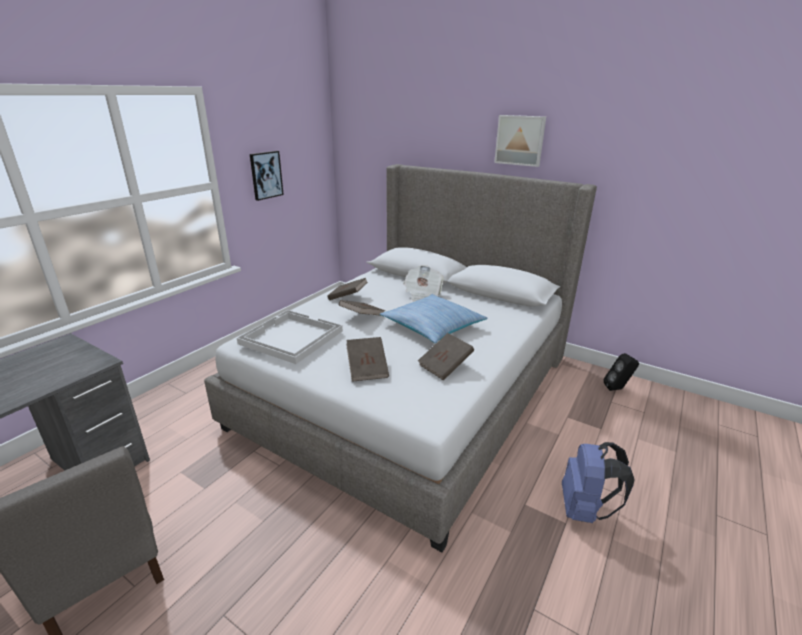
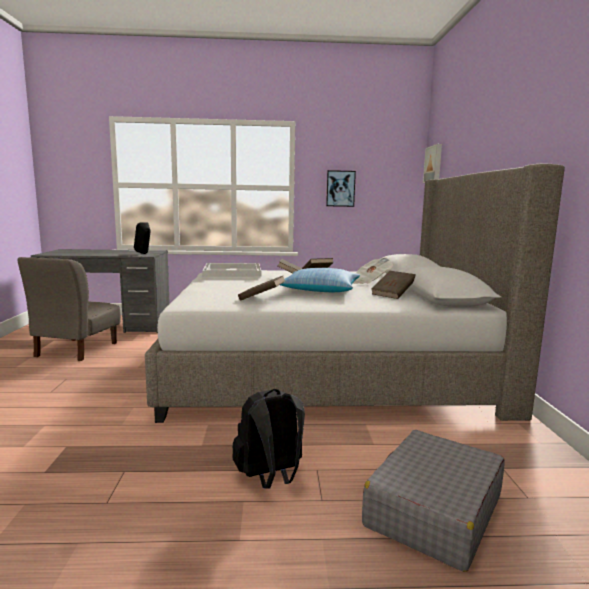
camera: 55 degrees right, 15 degrees down
brown book [346,337,389,382] -> brown book moved to [371,271,416,299]
picture [494,115,546,167] -> picture moved to [423,144,442,183]
blue backpack [562,442,635,523] -> black backpack [233,389,305,489]
black speaker [604,353,639,391] -> black speaker moved to [134,222,151,254]
none -> grey suitcase [362,430,505,572]

